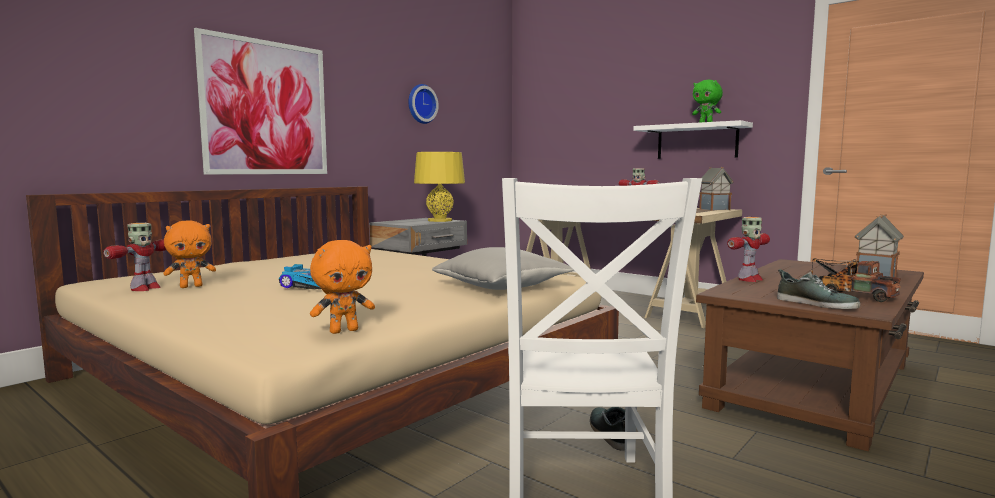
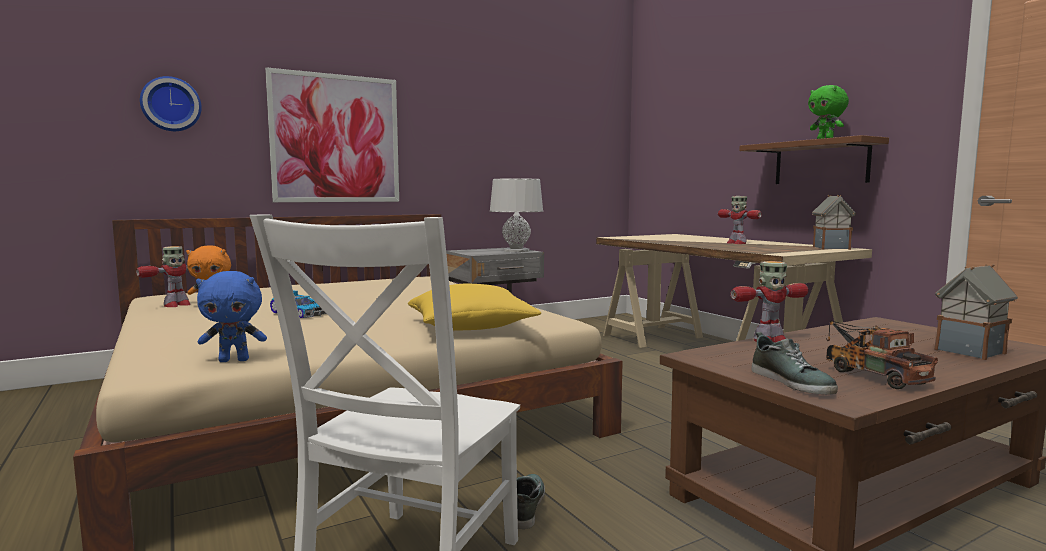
camera: 20 degrees right, 0 degrees up
orange plush toy [310,240,375,334] -> blue plush toy [196,271,267,362]
wall clock [408,84,439,124] -> wall clock moved to [140,76,202,131]
yellow table lamp [414,152,465,222] -> grey table lamp [490,178,543,252]
grey pillow [432,247,574,290] -> yellow pillow [408,284,541,331]
white shelf [633,120,753,159] -> brown shelf [739,135,889,184]

